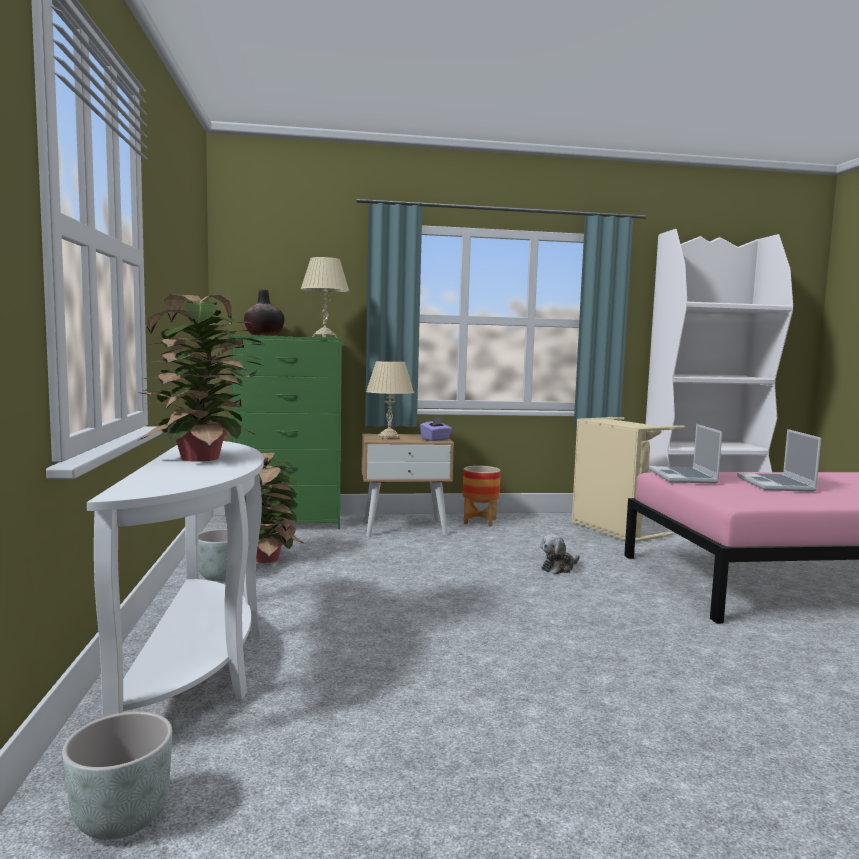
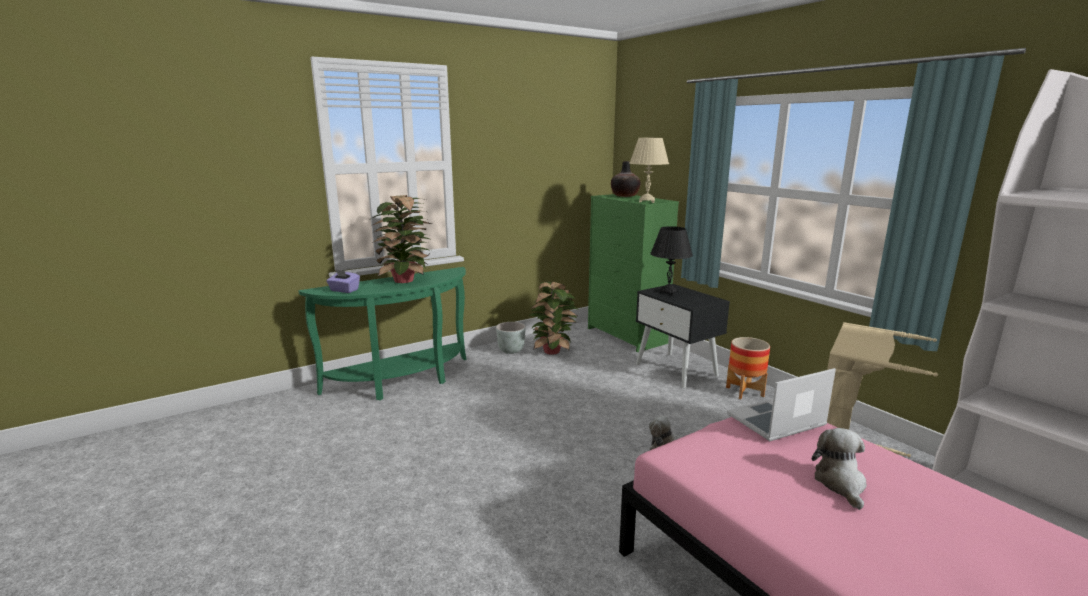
camera: 65 degrees right, 10 degrees up
grey planter [62,711,172,840] -> none
white console table [87,441,264,718] -> green console table [298,267,467,400]
beige nightstand [362,434,454,536] -> black nightstand [636,284,730,388]
beige table lamp [366,361,414,440] -> black table lamp [650,226,693,295]
purple tissue box [420,417,452,441] -> purple tissue box moved to [326,269,360,293]
laptop [737,429,821,492] -> plush toy [812,428,867,510]

